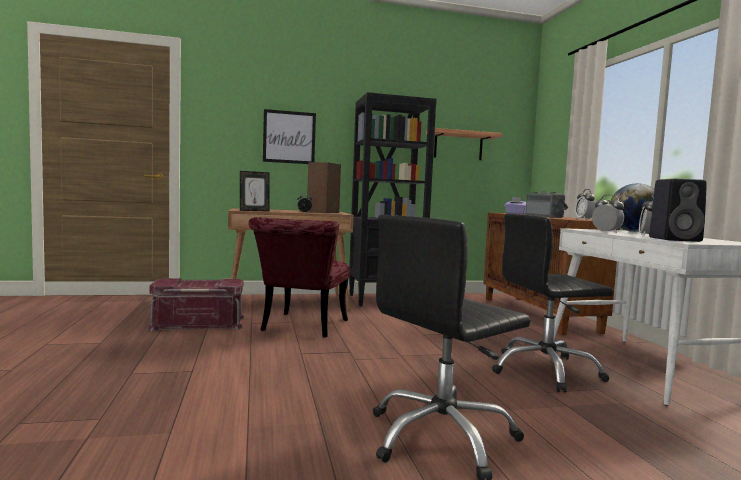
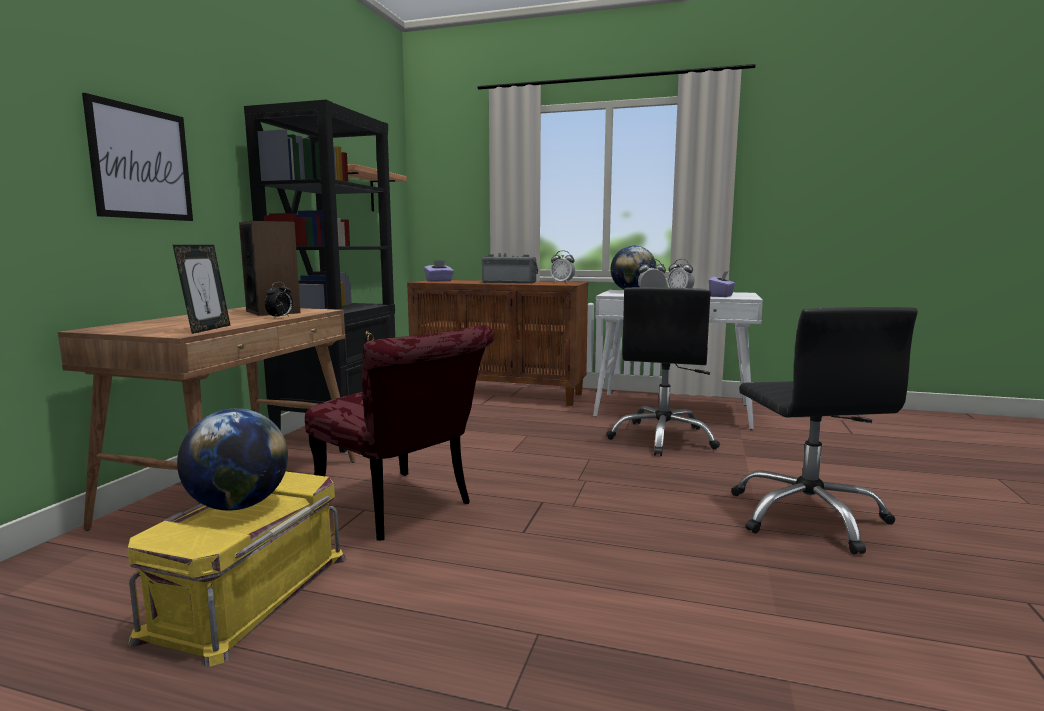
camera: 60 degrees left, 5 degrees up
red storage box [147,278,245,331] -> yellow storage box [127,472,346,667]
black speaker [649,179,707,242] -> purple tissue box [708,271,736,297]
none -> globe [177,409,288,511]

